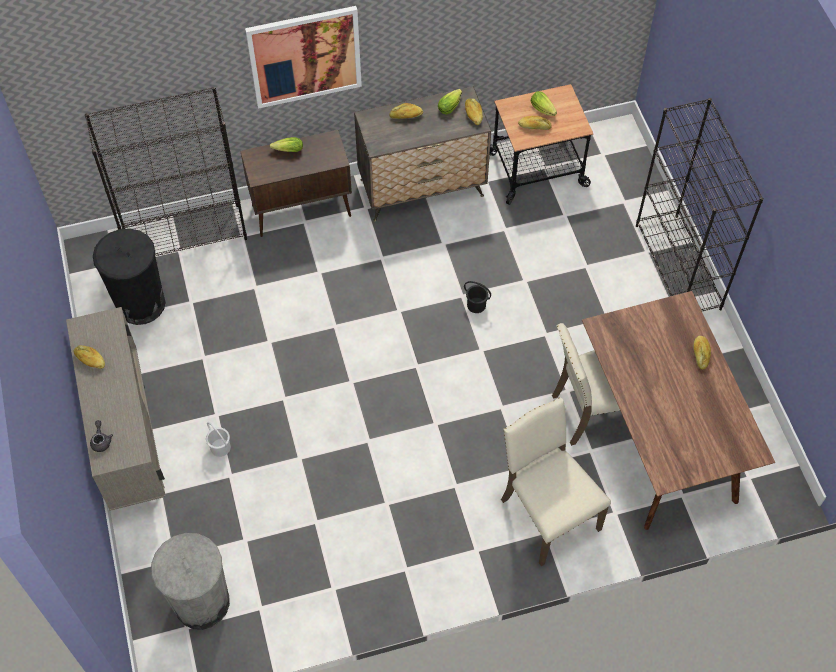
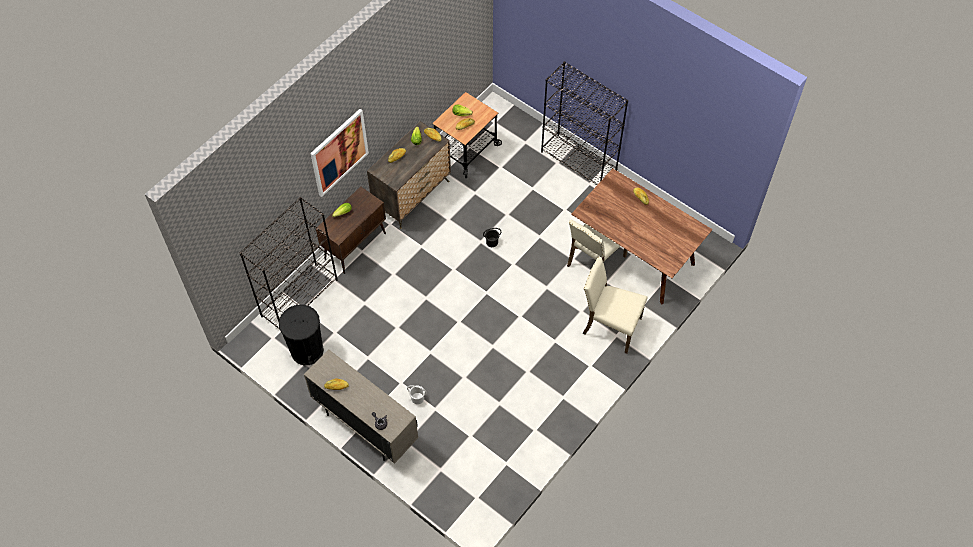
camera: 35 degrees left, 0 degrees up
grey trash can [151,533,230,630] -> none

